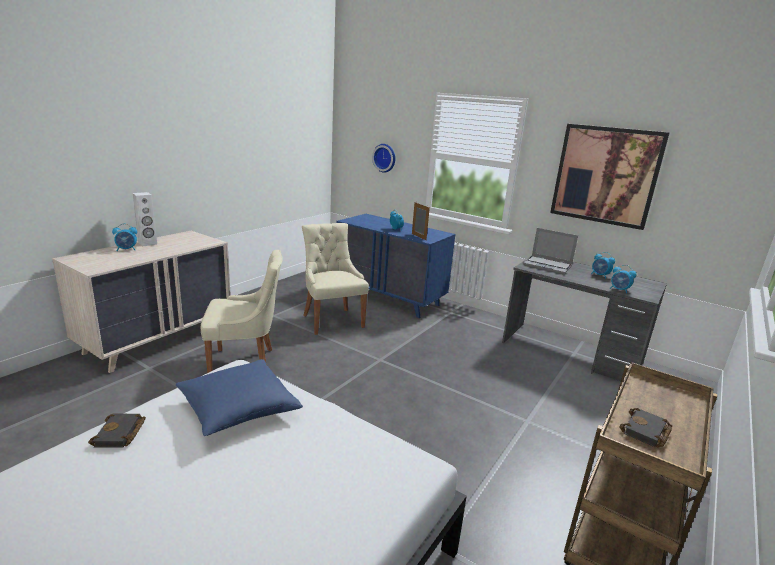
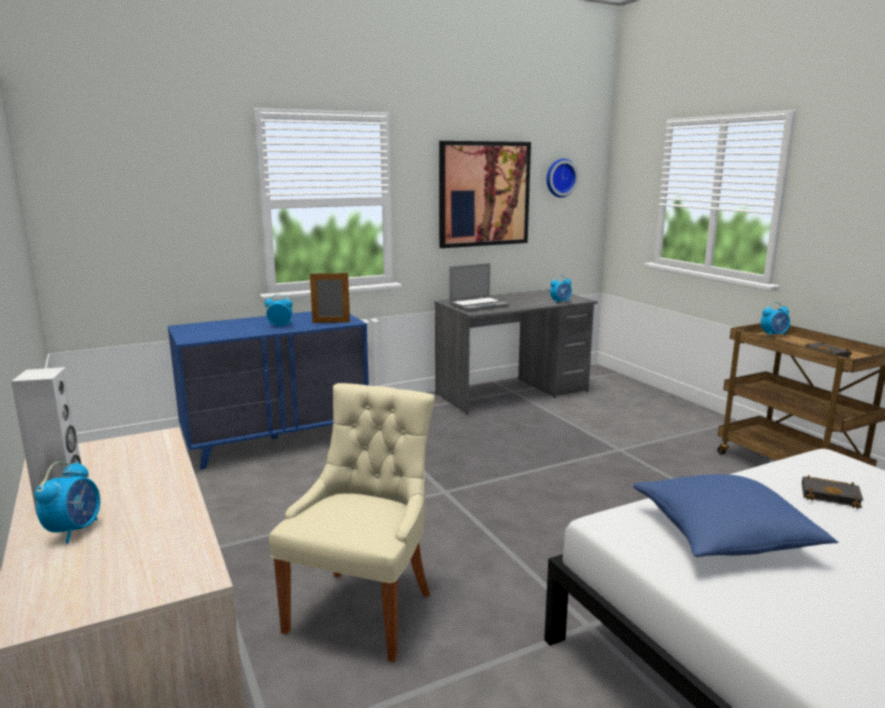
camera: 60 degrees left, 5 degrees down
black book [88,414,146,447] -> black book moved to [802,475,863,509]
beige chair [302,223,369,335] -> none
wall clock [372,144,395,173] -> wall clock moved to [546,158,578,198]
alarm clock [591,252,615,278] -> alarm clock moved to [761,302,790,337]

